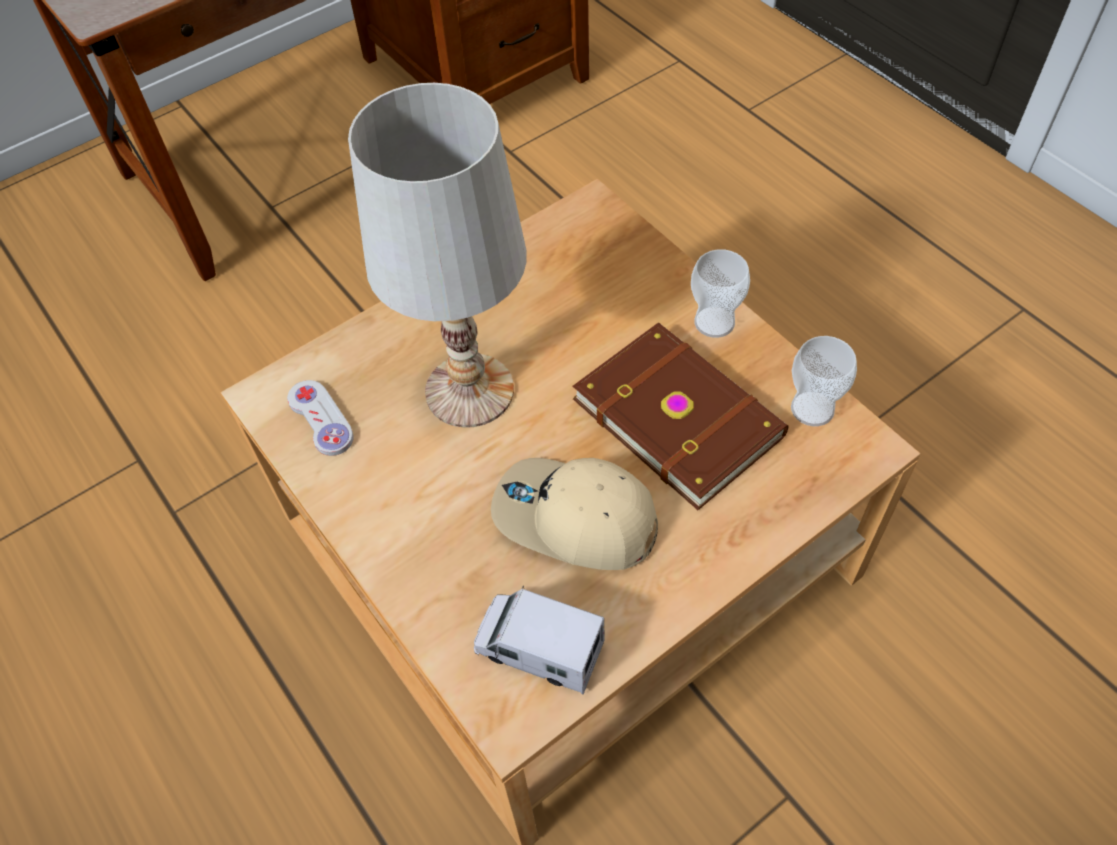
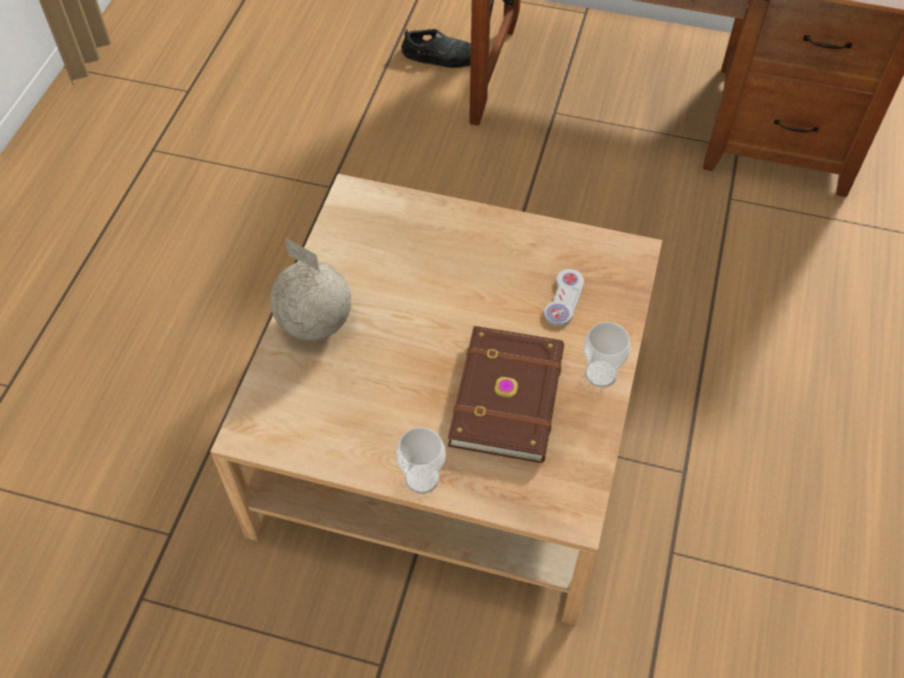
camera: 50 degrees right, 0 degrees up
white game controller [287,380,354,456] -> white game controller moved to [544,269,584,327]
white table lamp [348,83,527,428] -> none
toy truck [474,586,605,694] -> none
beige cap [491,458,658,570] -> none
cup [791,336,857,426] -> cup moved to [396,427,446,494]
none -> globe [270,238,351,341]
none -> black shoe [401,29,471,68]

